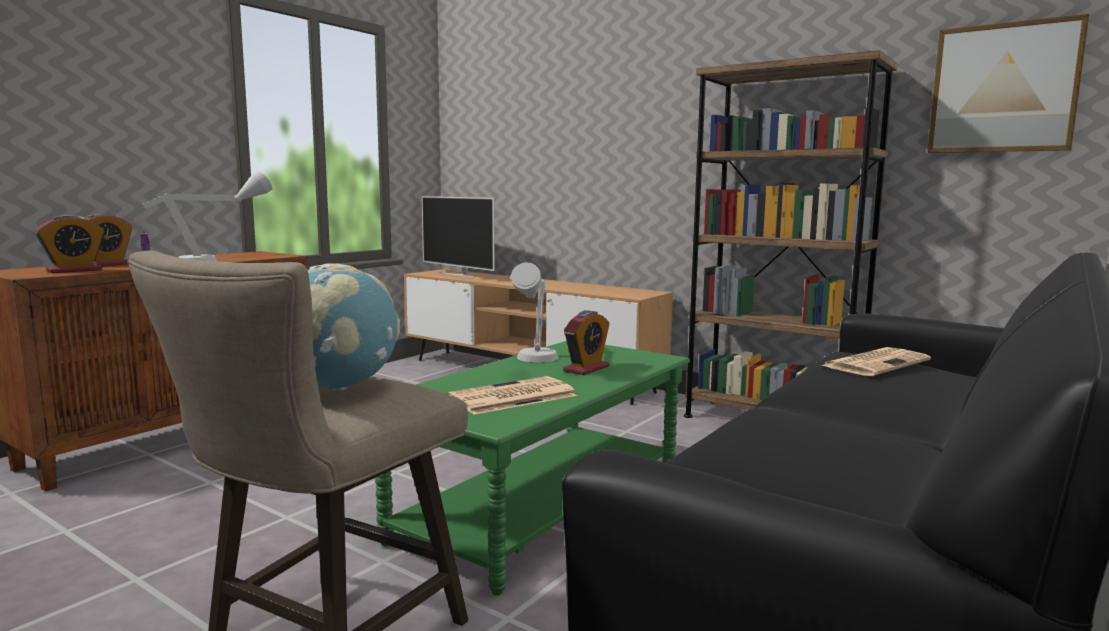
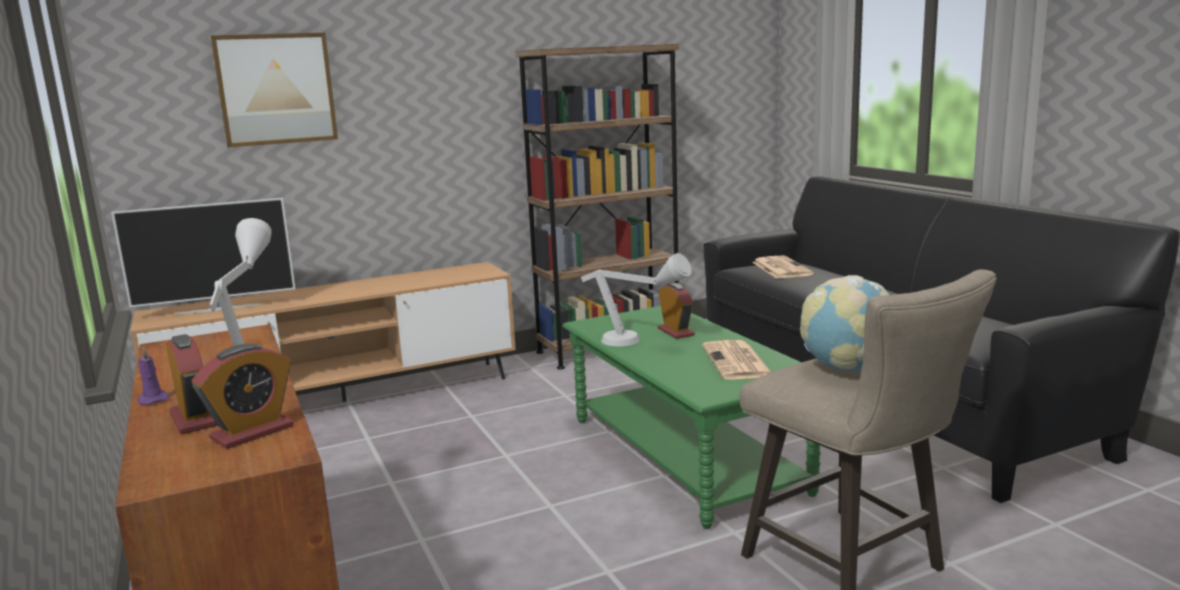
camera: 60 degrees left, 5 degrees up
alarm clock [35,215,104,273] -> alarm clock turned 60 degrees clockwise [192,344,294,449]
picture [927,14,1089,153] -> picture moved to [211,33,338,147]

